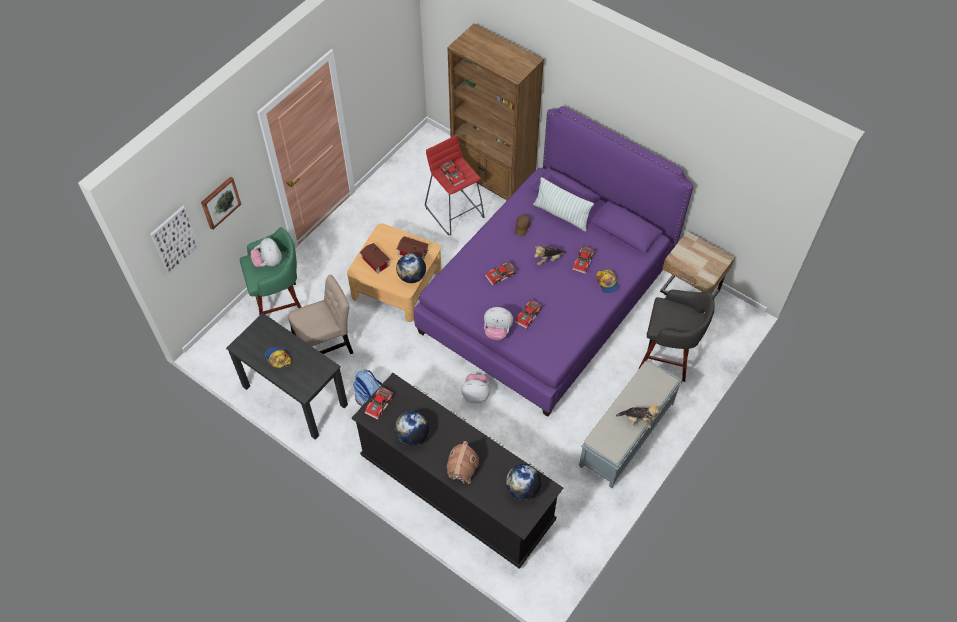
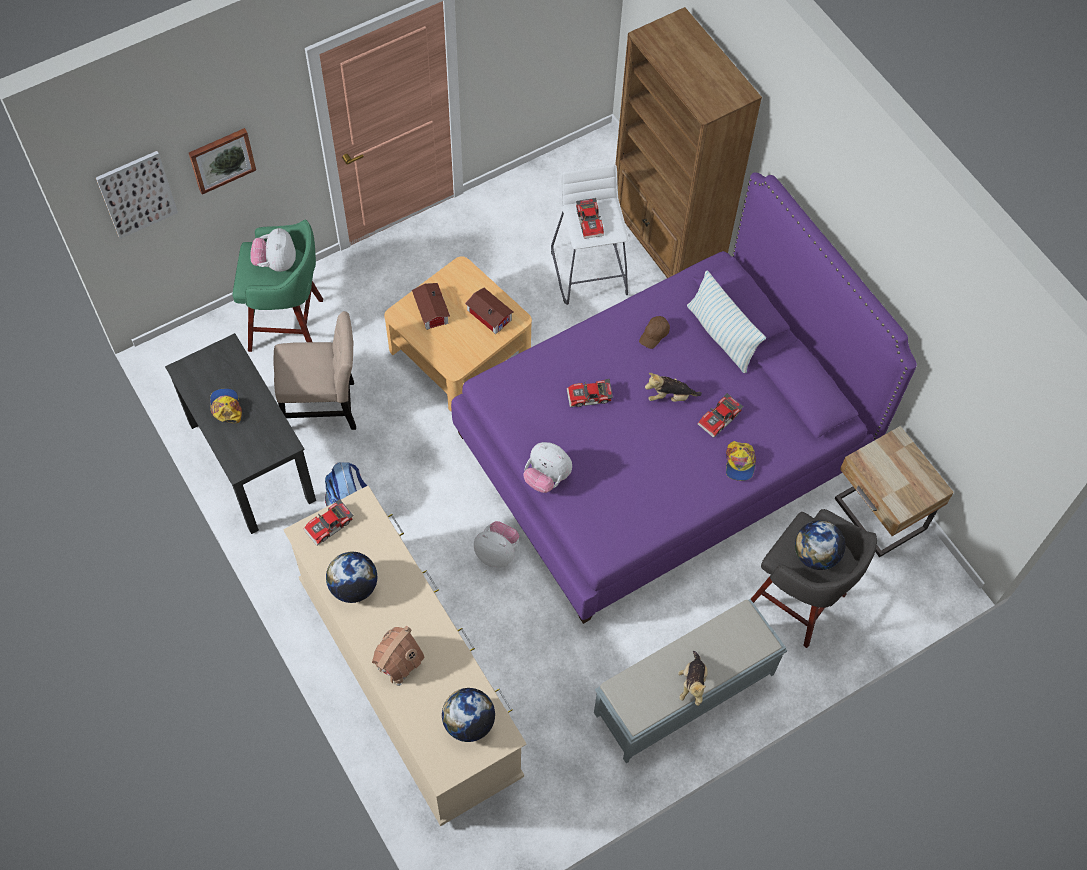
camera: 20 degrees right, 5 degrees up
black dresser [351,373,563,568] -> beige dresser [283,486,527,826]
globe [396,254,426,283] -> globe moved to [795,520,846,570]
red stool [425,136,484,235] -> white stool [551,164,629,305]
toy car [515,299,542,329] -> none
plush toy [616,403,662,428] -> plush toy turned 60 degrees clockwise [678,651,708,706]

